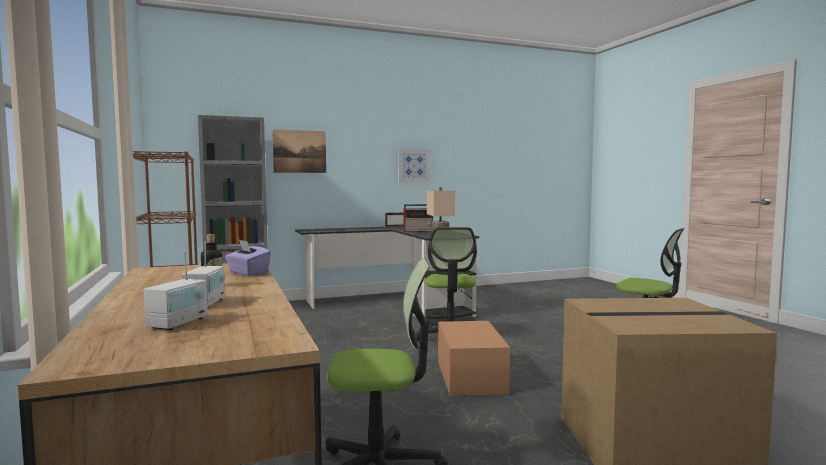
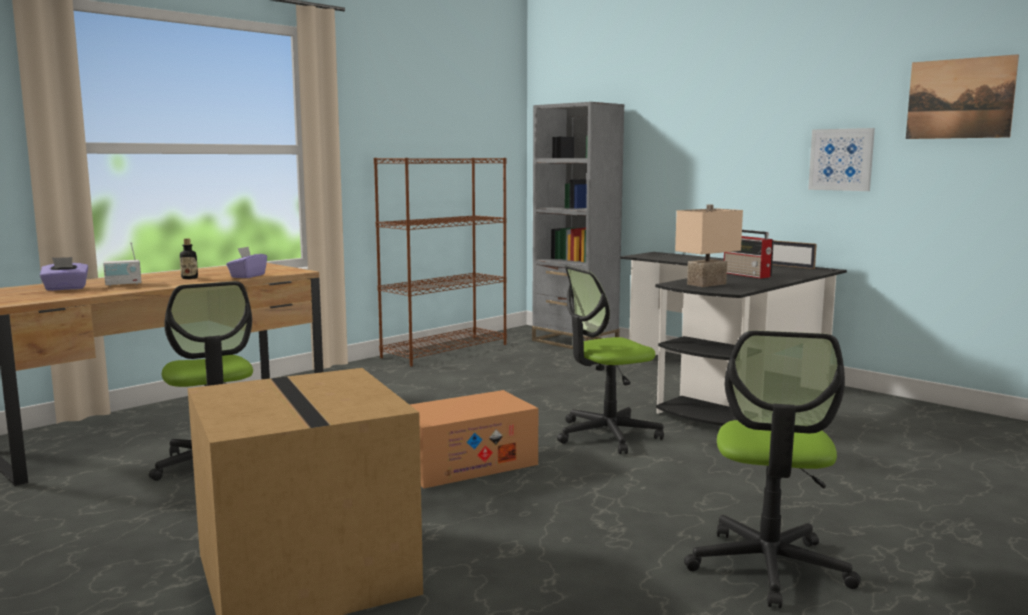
camera: 65 degrees right, 5 degrees up
radio [144,251,208,330] -> purple tissue box [40,257,88,291]
picture [273,130,326,173] -> picture moved to [906,54,1019,139]

